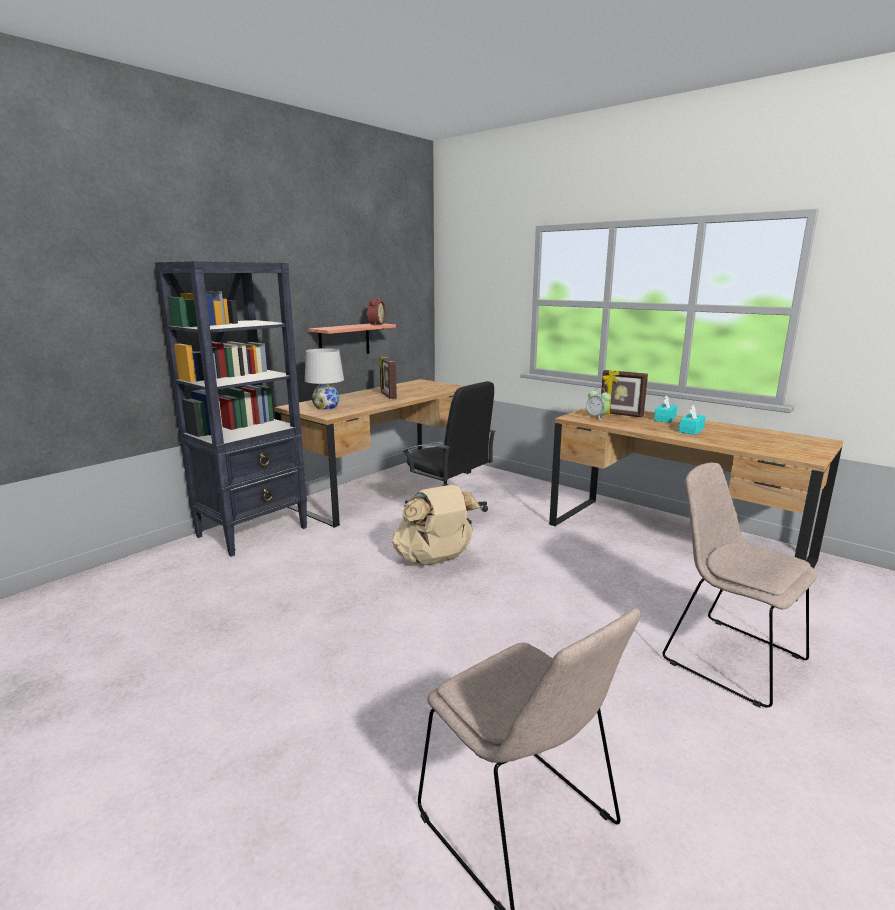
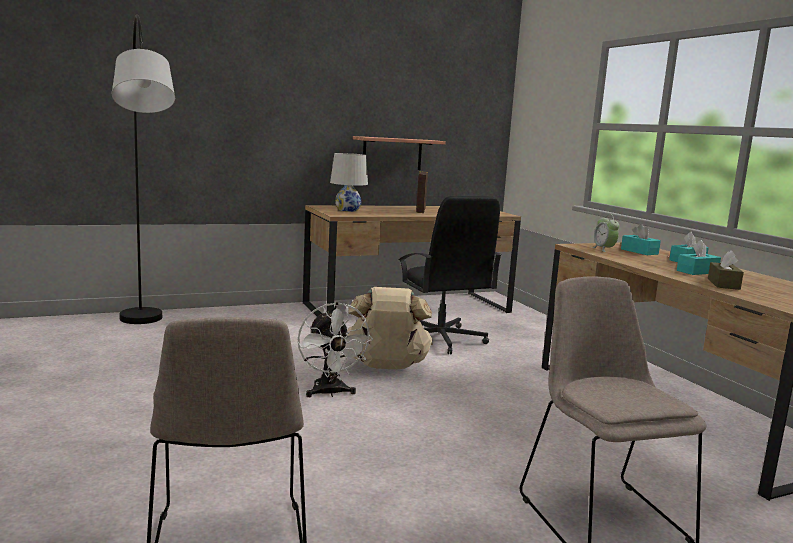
camera: 25 degrees right, 5 degrees down
black bookcase [155,261,308,557] -> none
alarm clock [367,298,386,325] -> none
picture frame [601,370,648,417] -> turquoise tissue box [621,224,661,255]
none -> grey floor lamp [112,14,175,324]
none -> white fan [298,302,373,397]
none -> brown tissue box [708,250,744,290]

